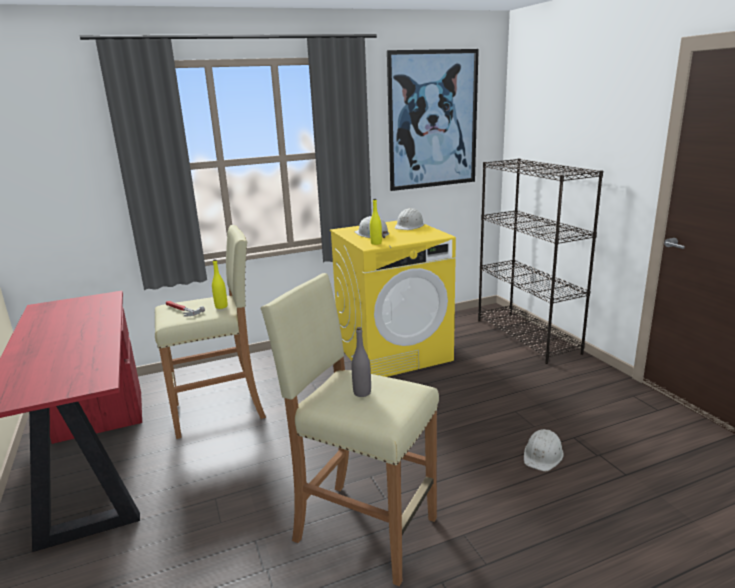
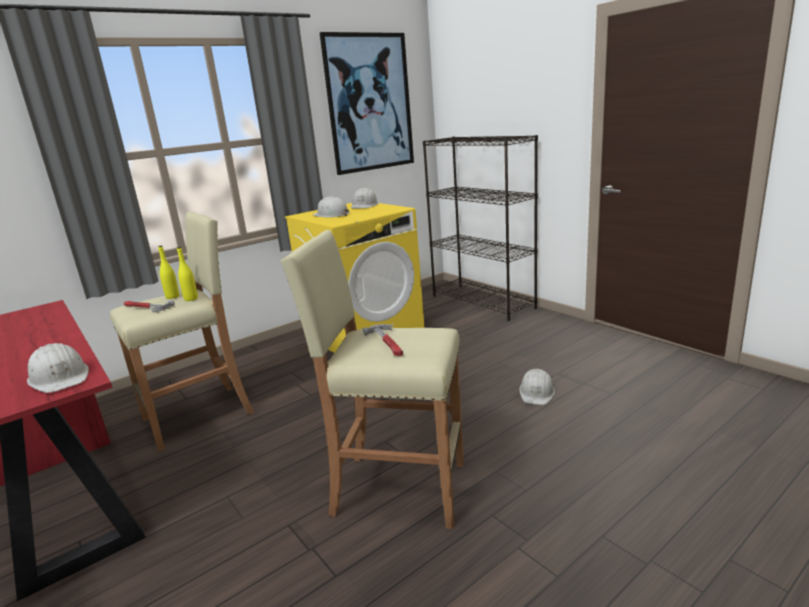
camera: 15 degrees left, 0 degrees up
grey bottle [352,327,371,397] -> hammer [363,324,403,356]
yellow bottle [370,199,382,245] -> yellow bottle moved to [158,246,179,299]
none -> white hard hat [27,343,89,393]

